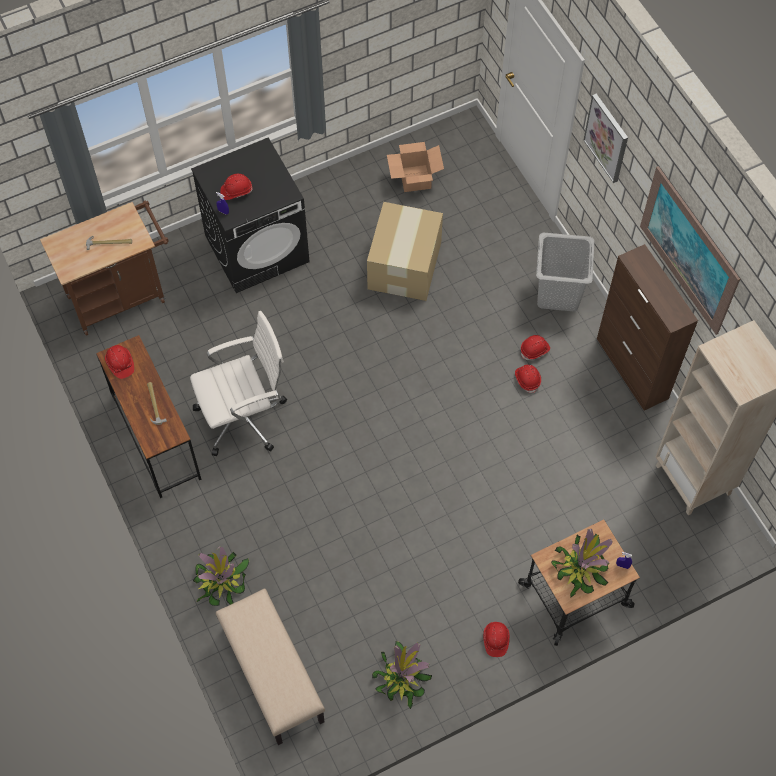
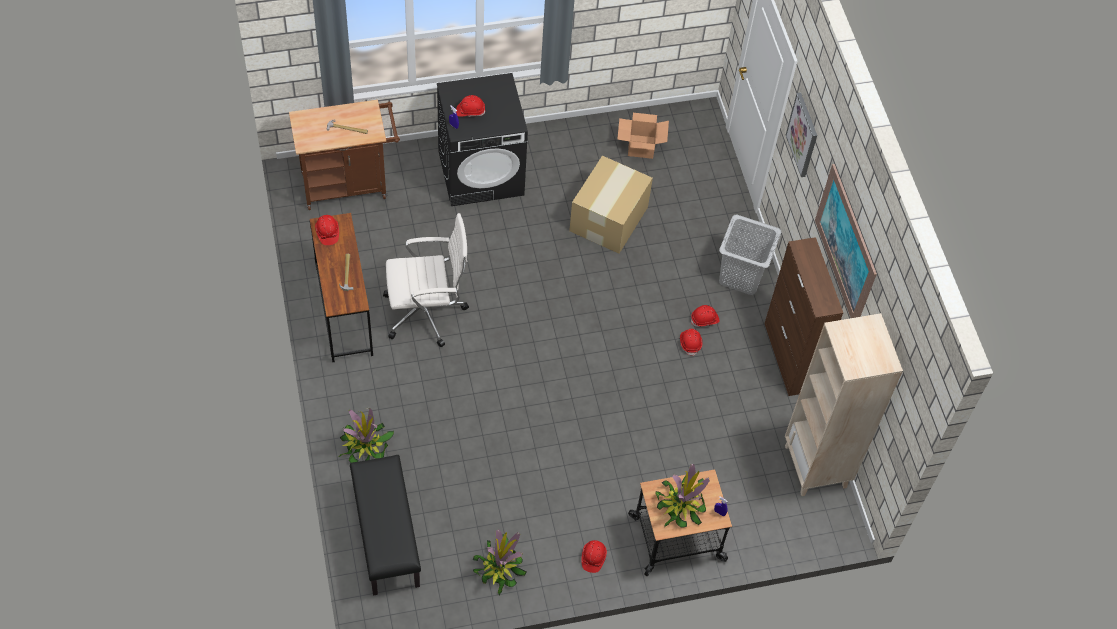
camera: 10 degrees right, 5 degrees down
beige bench [216,589,325,745] -> black bench [350,455,421,596]

